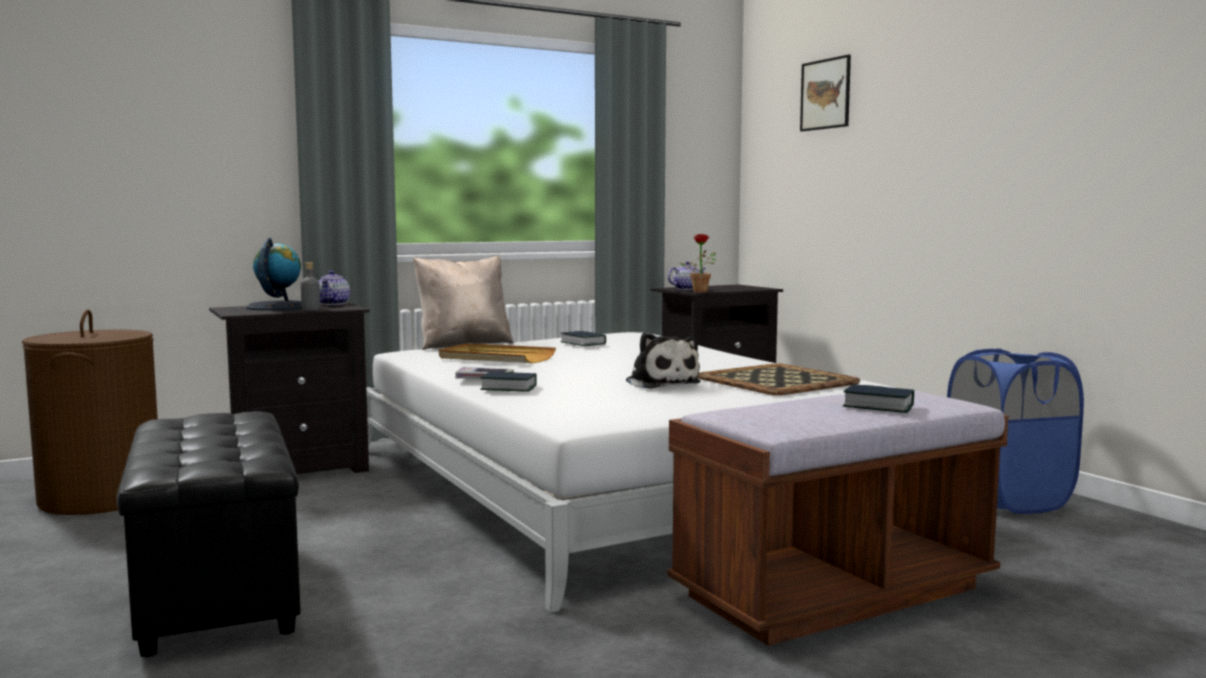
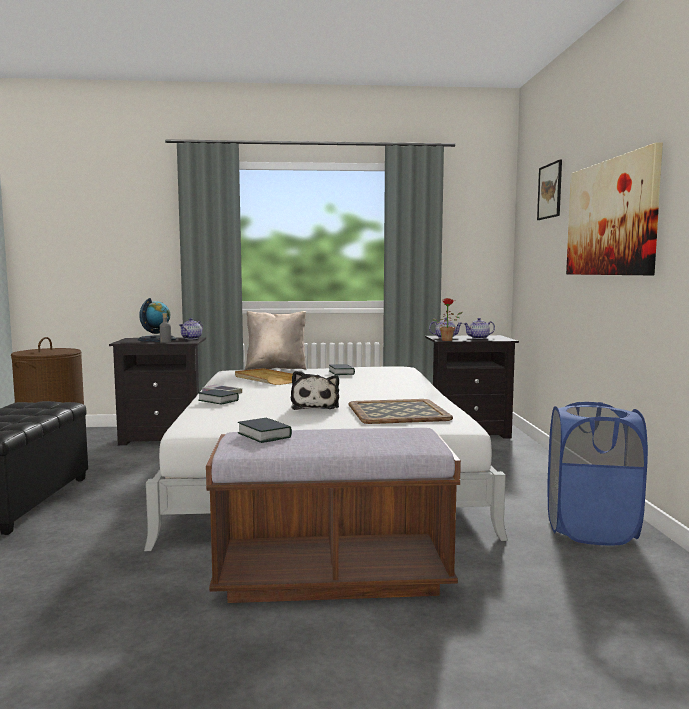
camera: 25 degrees right, 0 degrees up
book [843,384,914,413] -> book moved to [238,418,292,443]
none -> teapot [463,318,495,339]
none -> picture [566,142,663,275]

